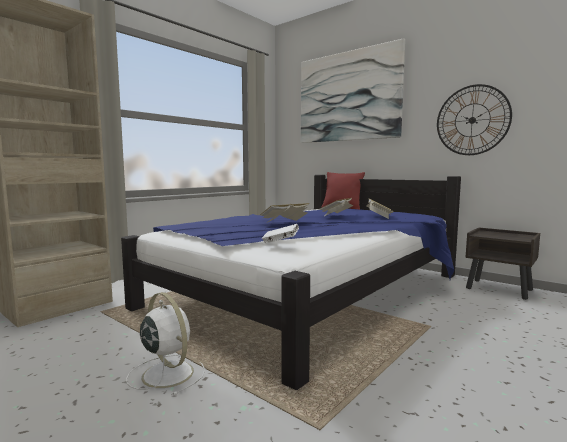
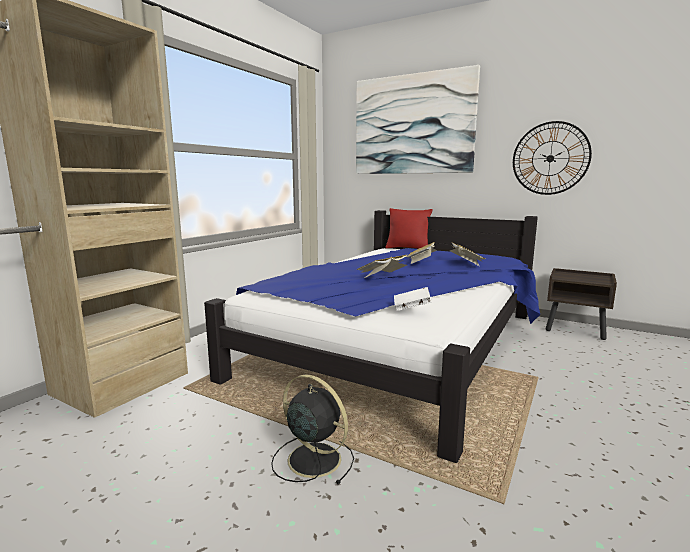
camera: 10 degrees left, 5 degrees up
white fan [126,292,205,396] -> black fan [271,374,354,485]

